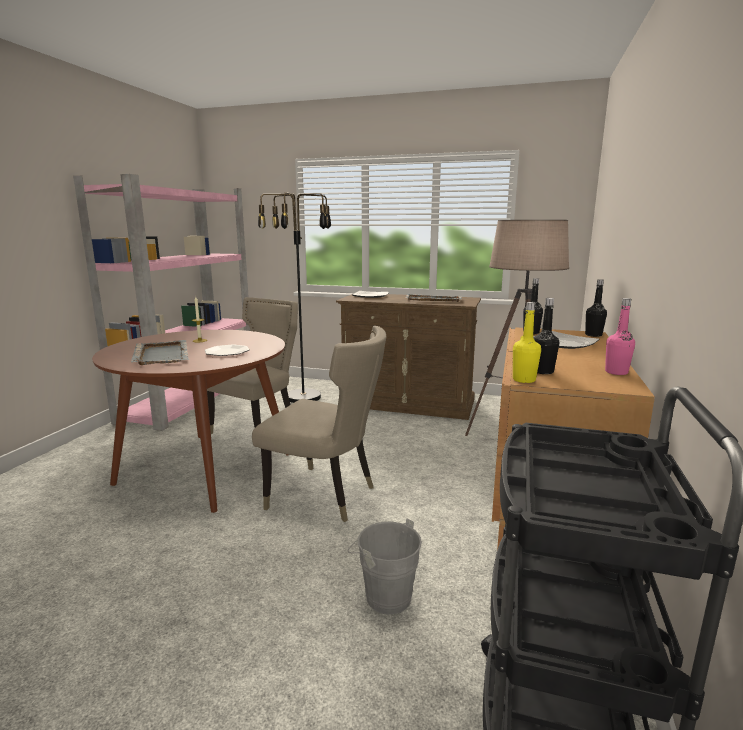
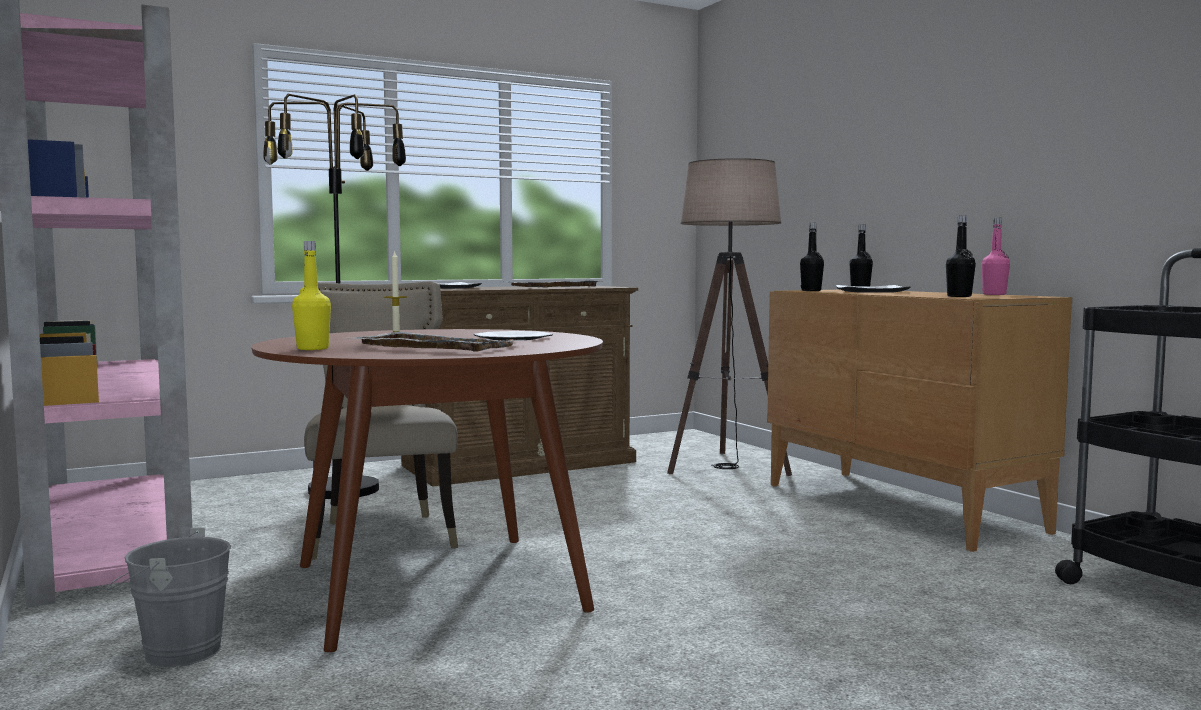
camera: 45 degrees left, 10 degrees down
beige chair [252,326,386,522] -> none
grey bucket [348,519,422,615] -> grey bucket moved to [107,527,231,667]
yellow bottle [513,302,541,383] -> yellow bottle moved to [292,241,331,350]

